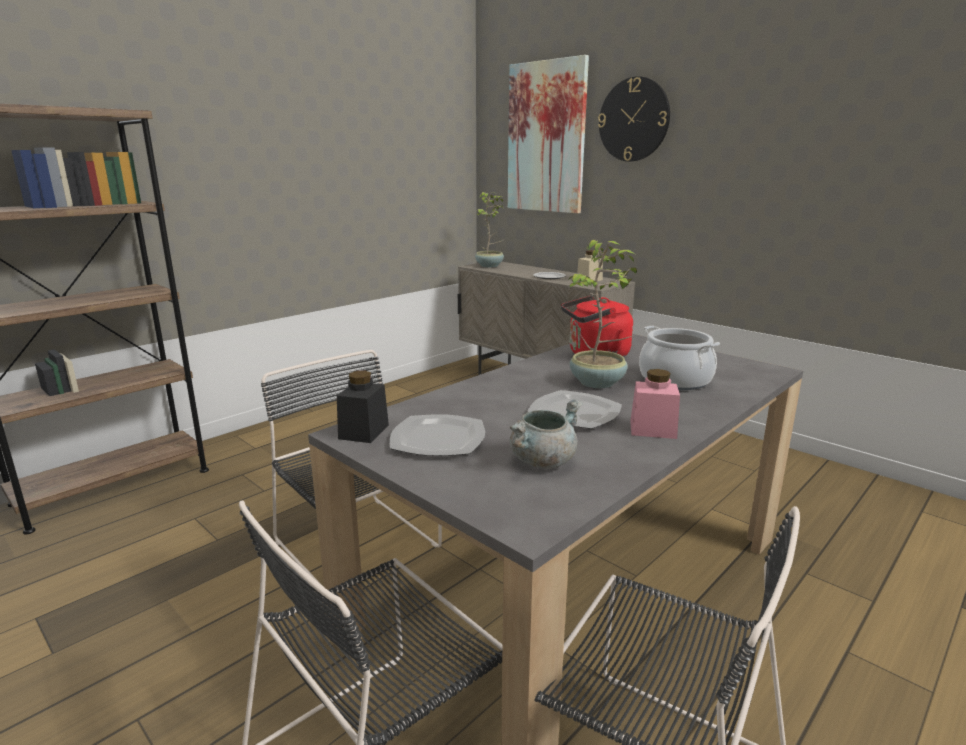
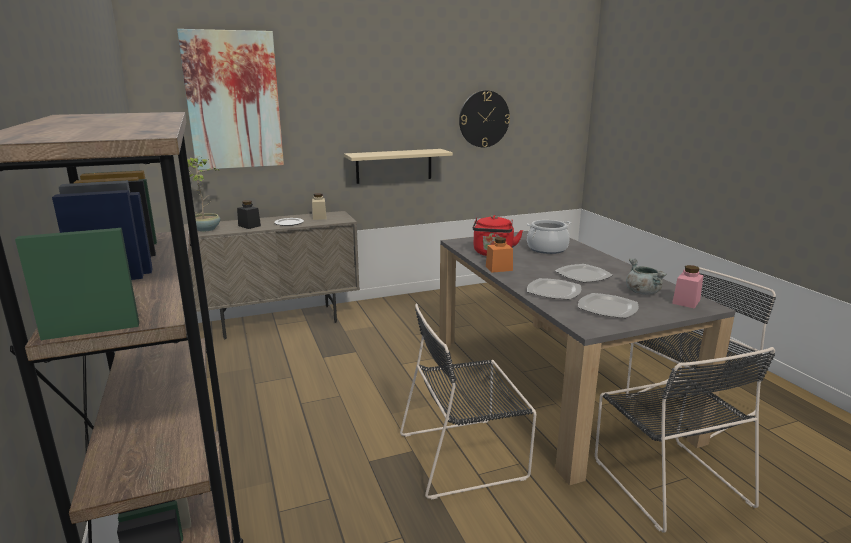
camera: 65 degrees left, 0 degrees up
black jar [337,371,389,443] -> black jar moved to [237,200,261,229]
potted plant [567,240,637,388] -> none
wall clock [598,76,670,162] -> wall clock moved to [459,90,510,147]
pink jar [630,369,680,439] -> pink jar moved to [672,265,704,309]
none -> beige shelf [344,149,453,184]
none -> orange jar [486,237,513,273]
none -> plate [527,278,581,299]

